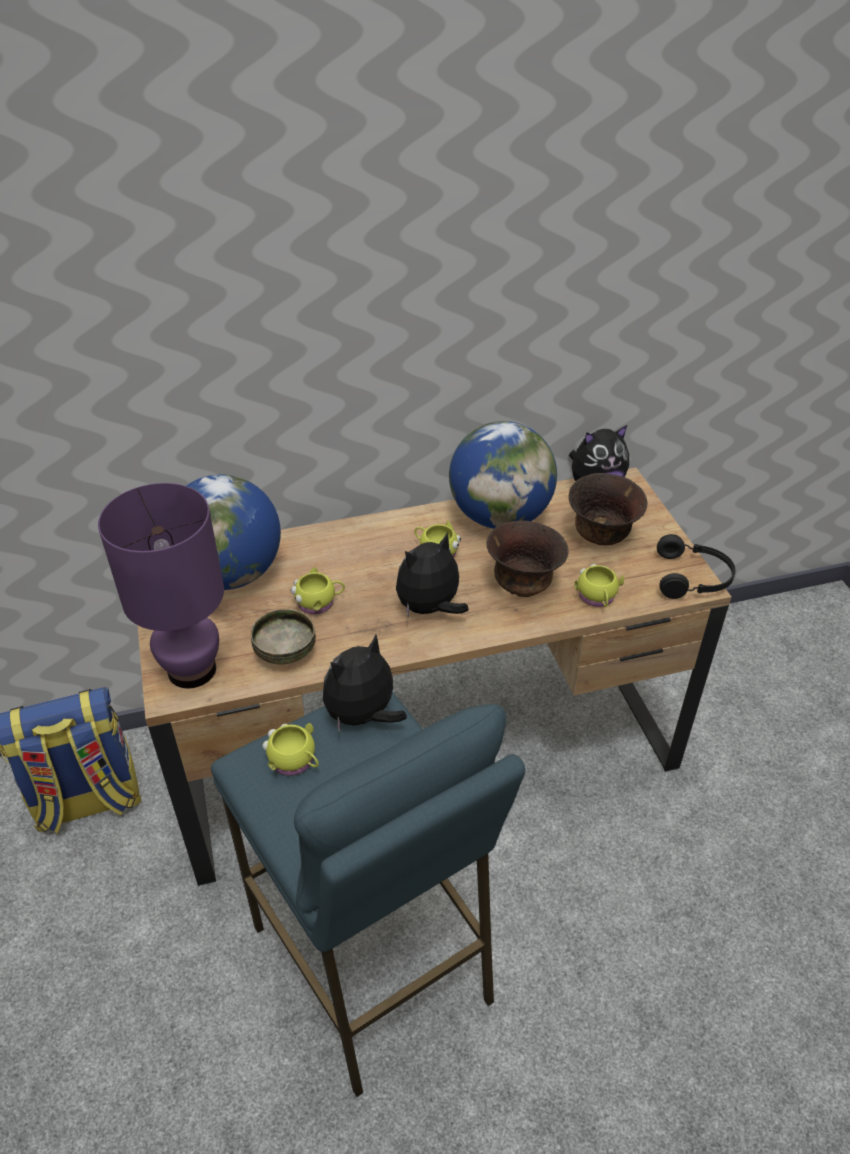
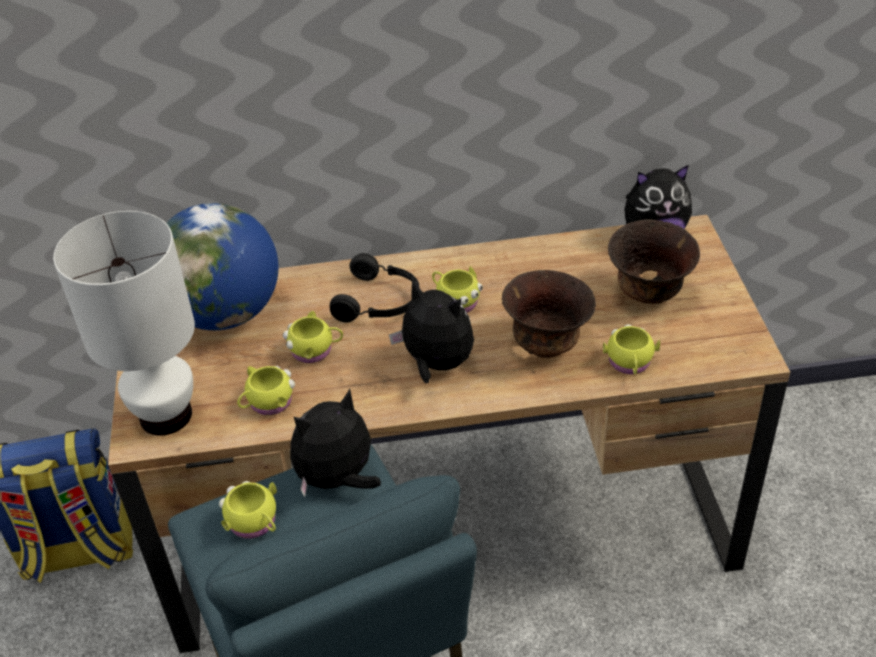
camera: 10 degrees right, 0 degrees up
purple table lamp [98,483,224,688] -> white table lamp [53,211,195,435]
bowl [251,609,316,665] -> yellow mug [237,366,295,415]
plush toy [396,532,469,618] -> plush toy turned 60 degrees clockwise [389,279,474,383]
globe [449,421,557,529] -> none
black headphones [657,534,736,599] -> black headphones moved to [330,253,420,323]

